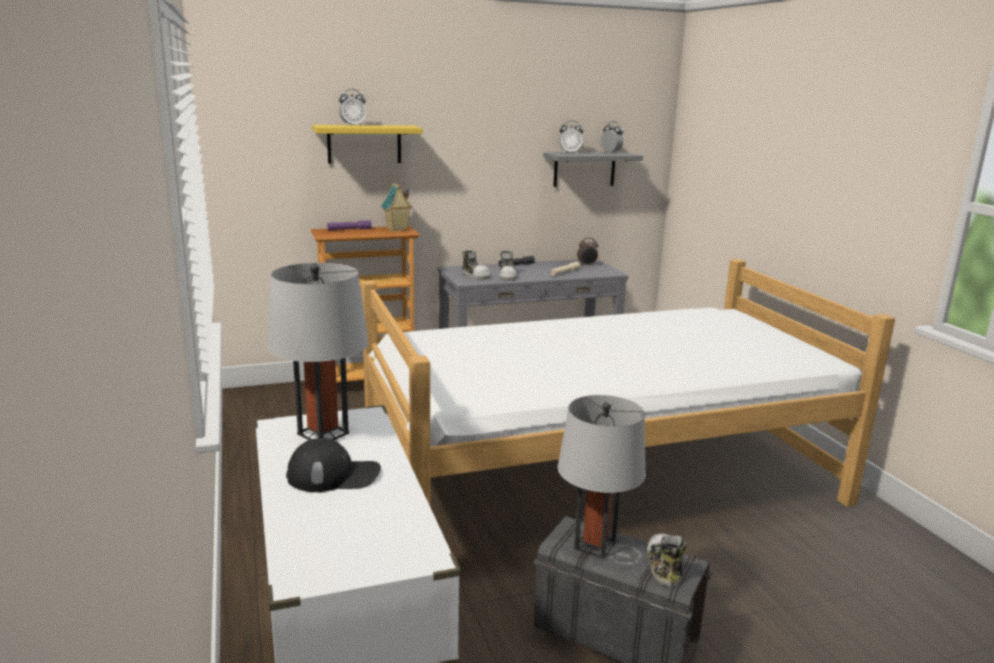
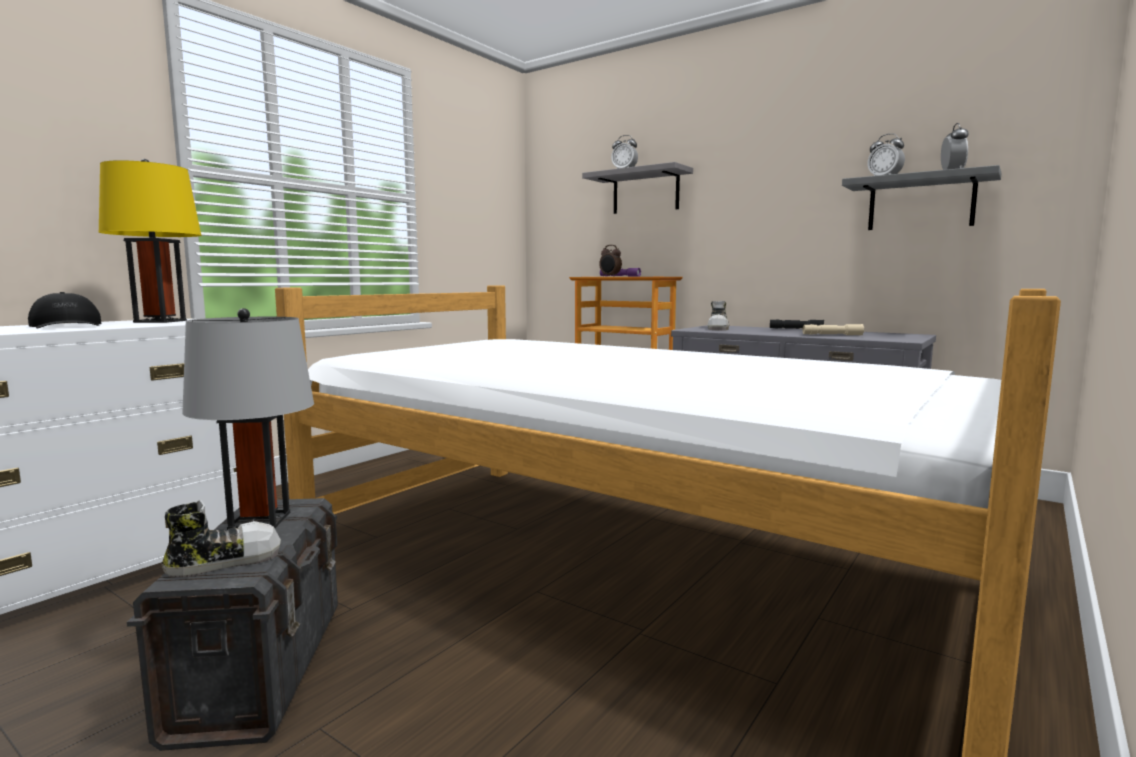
camera: 55 degrees right, 10 degrees down
grey table lamp [267,263,369,440] -> yellow table lamp [99,159,202,323]
yellow shelf [312,125,423,164] -> grey shelf [582,162,693,214]
toy house [381,183,413,232] -> none
shoe [500,251,517,281] -> none
alarm clock [577,238,598,266] -> alarm clock moved to [599,245,622,276]

